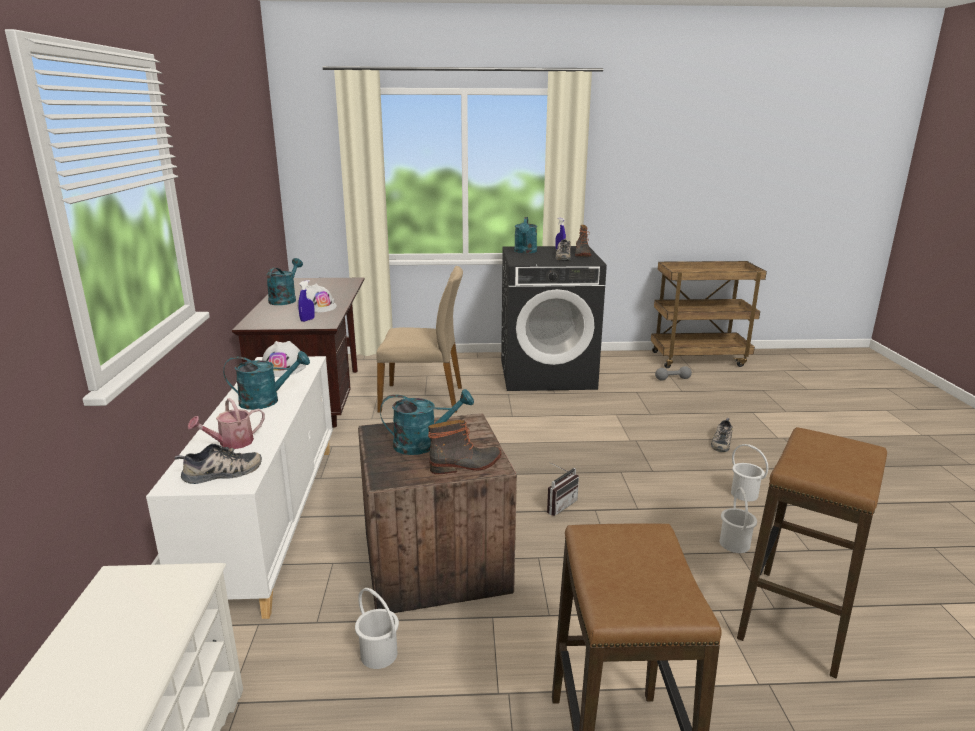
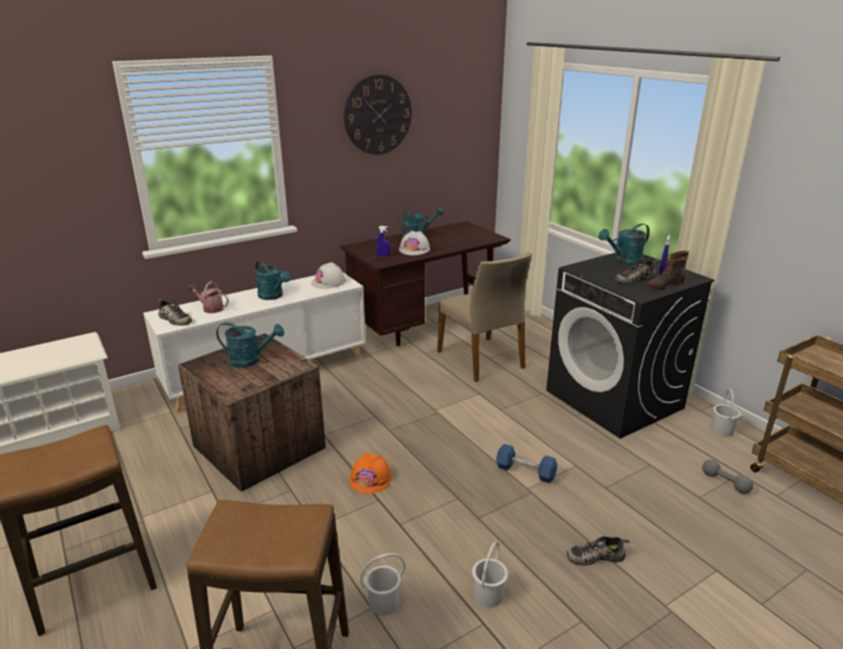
camera: 60 degrees right, 5 degrees up
white bucket [355,588,399,669] -> white bucket moved to [711,389,741,437]
turquoise watering can [380,389,474,455] -> turquoise watering can turned 45 degrees counterclockwise [216,323,284,368]
boot [428,420,501,474] -> none
radio [547,462,579,516] -> orange hard hat [349,453,392,494]
none -> wall clock [344,74,412,155]
none -> blue dumbbell [496,444,557,483]

